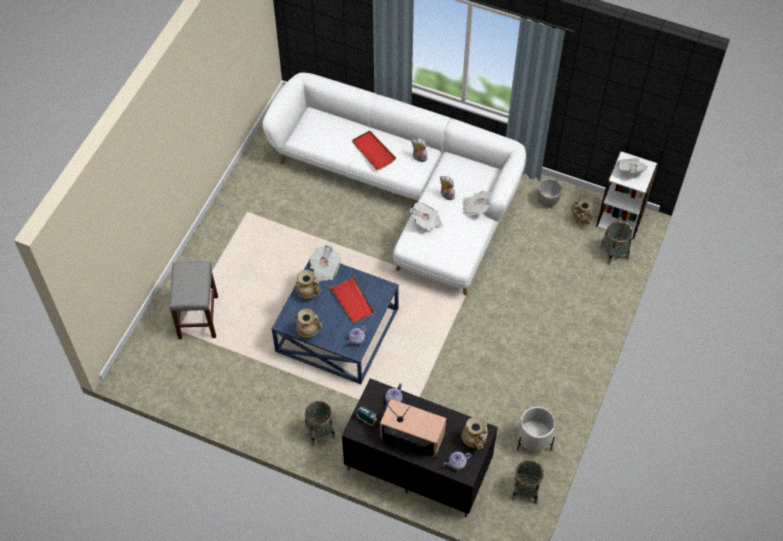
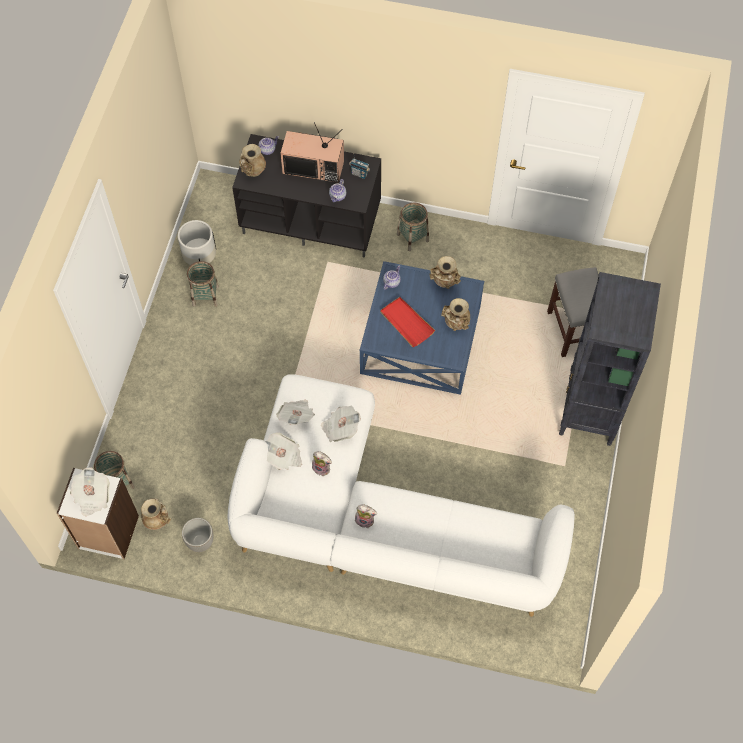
camera: 170 degrees right, 5 degrees up
newspaper [309,245,341,281] -> newspaper moved to [277,400,315,425]
red tray [352,131,396,170] -> none
basket [512,460,543,504] -> basket moved to [187,261,219,307]
none -> black bookcase [559,272,661,446]

